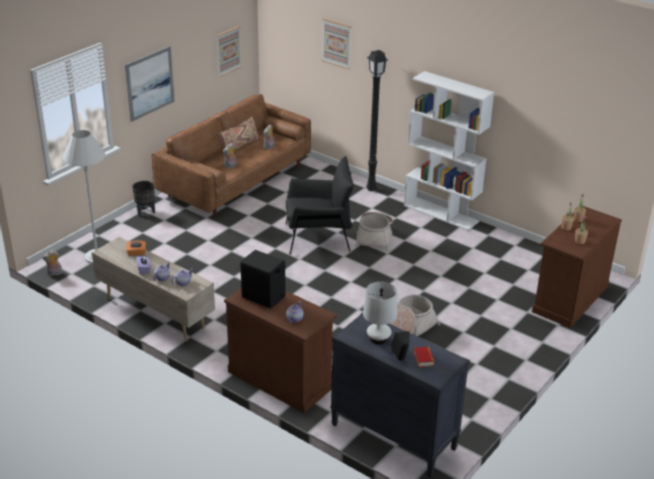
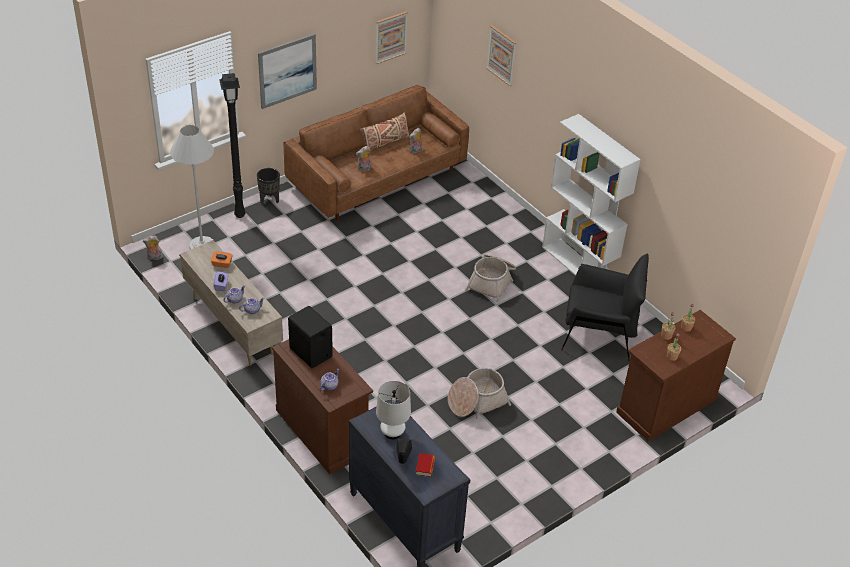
camera: 15 degrees right, 10 degrees up
black armchair [286,156,354,254] -> black armchair moved to [561,253,649,361]
black floor lamp [366,50,388,191] -> black floor lamp moved to [219,73,246,218]

